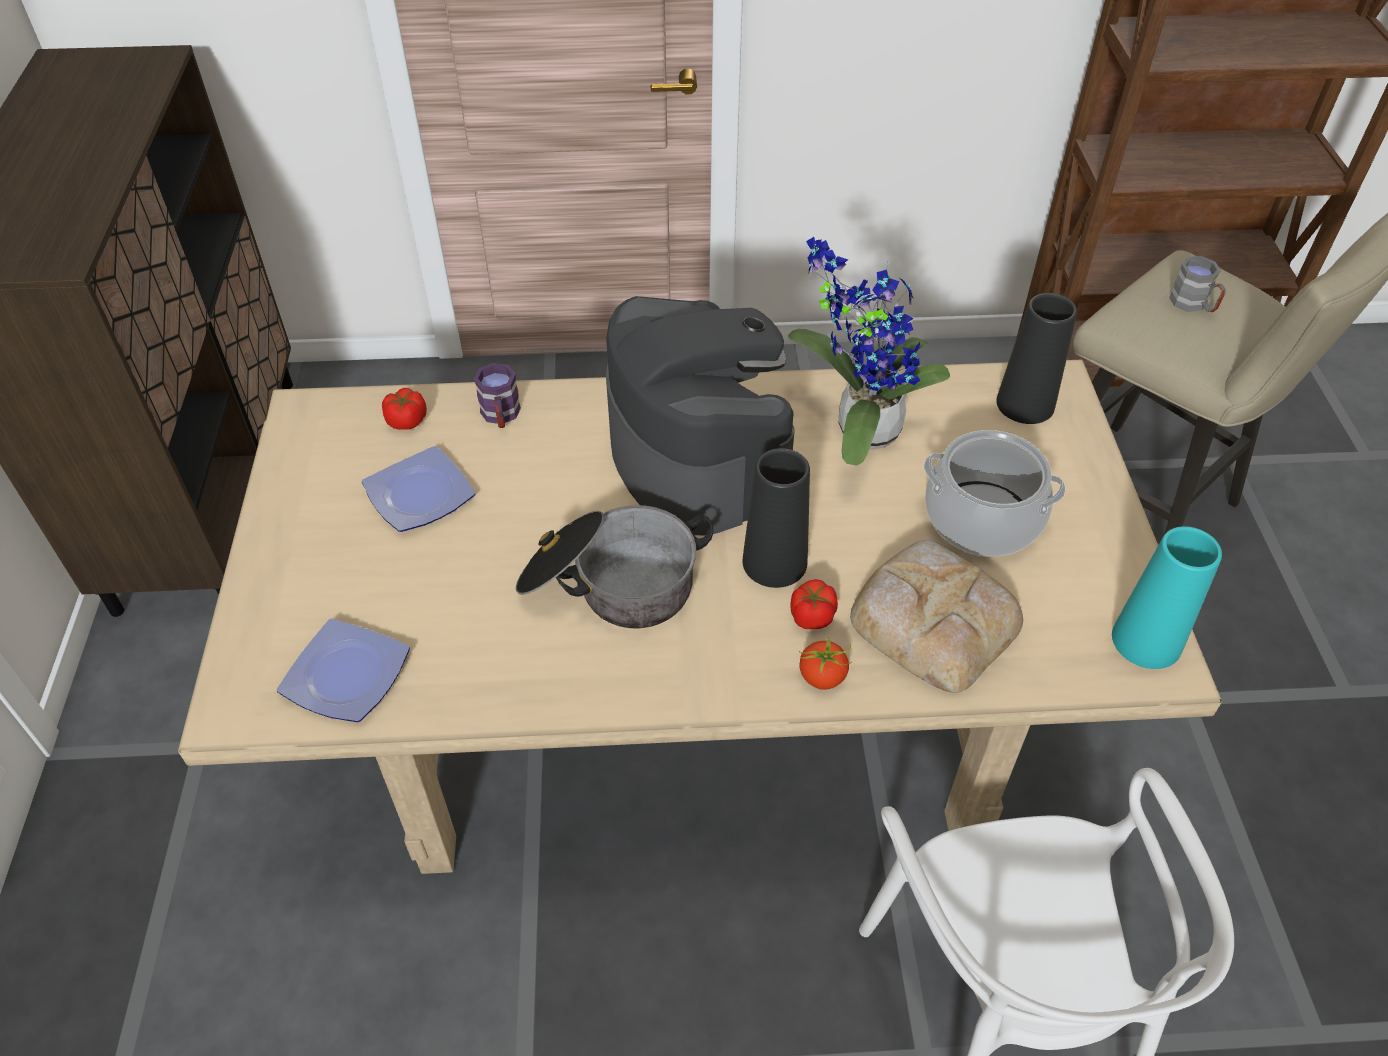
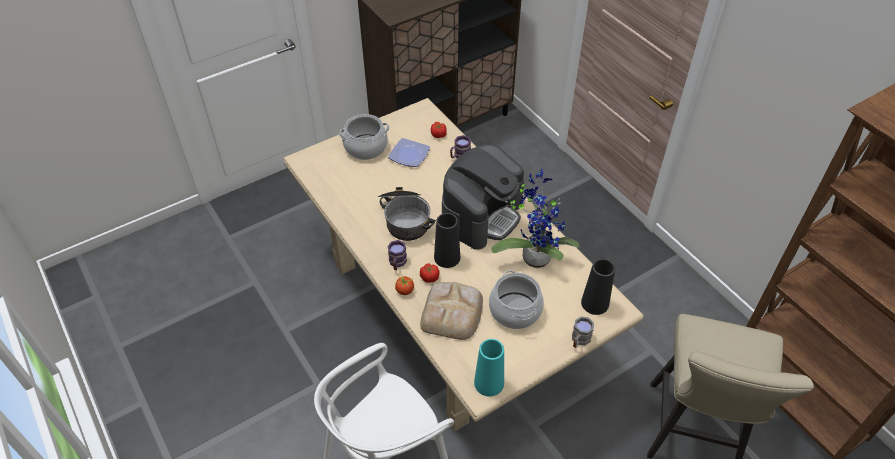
camera: 60 degrees right, 0 degrees up
plate [277,619,410,722] -> none
grey mug [1169,256,1226,312] -> grey mug moved to [572,316,594,348]
none -> cooking pot [339,114,389,160]
none -> purple mug [388,240,407,270]

